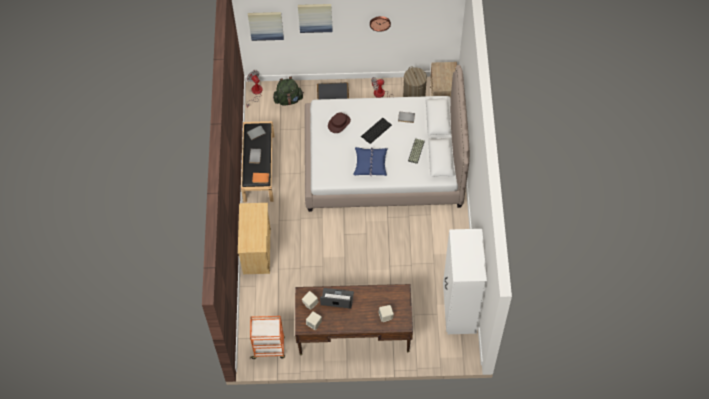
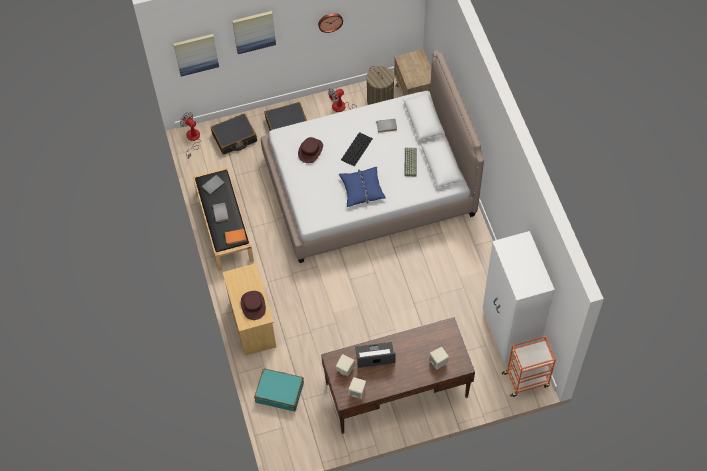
camera: 15 degrees left, 0 degrees up
orange cart [250,316,285,359] -> orange cart moved to [502,336,556,397]
green backpack [273,77,304,105] -> black suitcase [211,113,257,155]
none -> brown hat [241,291,266,320]
none -> turquoise suitcase [254,369,304,411]

